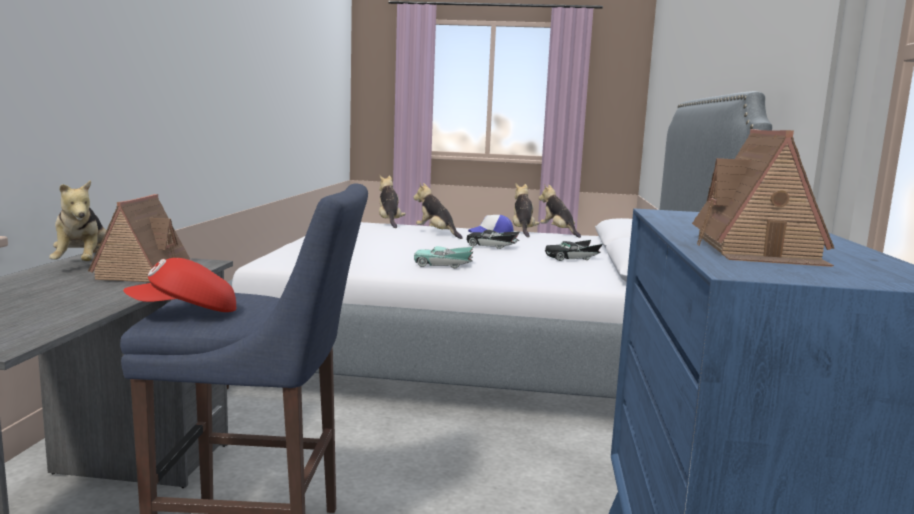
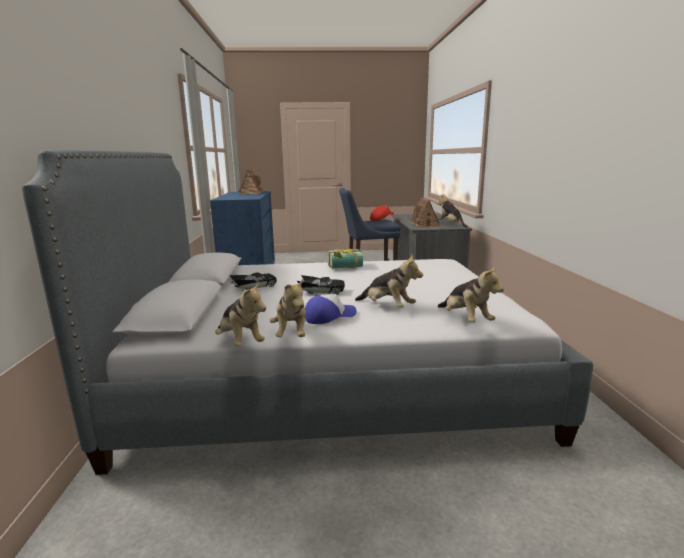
camera: 170 degrees right, 5 degrees up
turquoise toy car [414,246,474,268] -> book [328,249,363,268]

